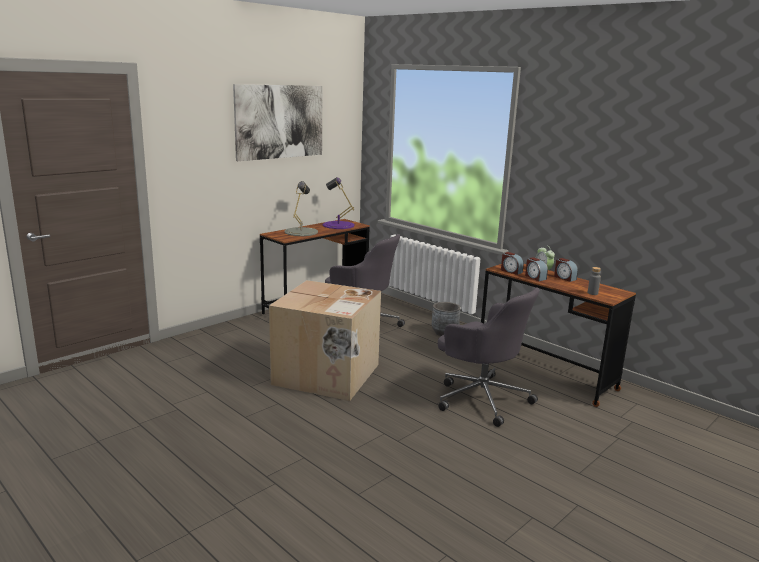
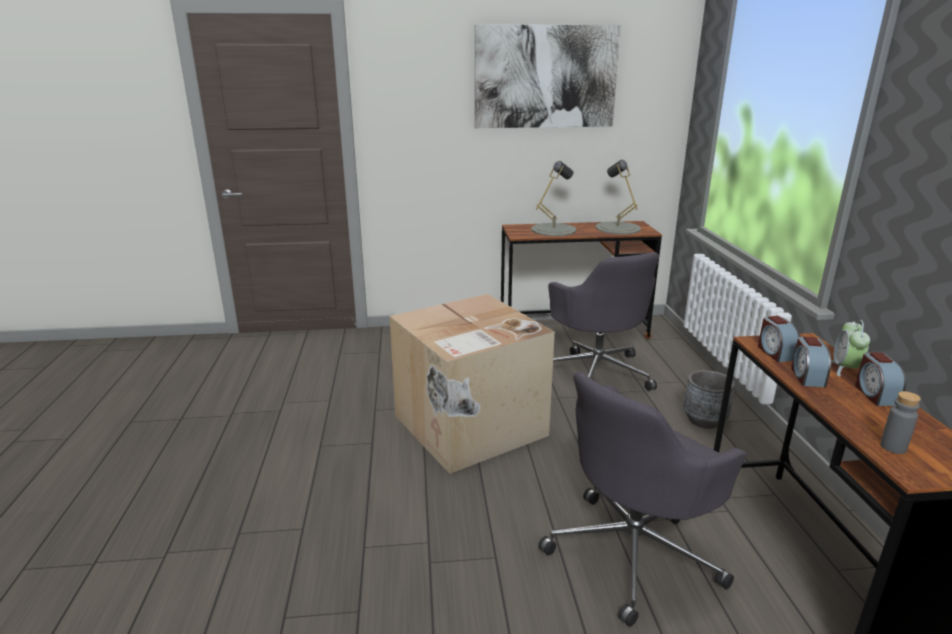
camera: 40 degrees right, 5 degrees up
purple table lamp [323,177,355,229] -> grey table lamp [595,160,641,235]
grey office chair [438,287,539,427] -> grey office chair turned 60 degrees clockwise [538,372,747,627]

